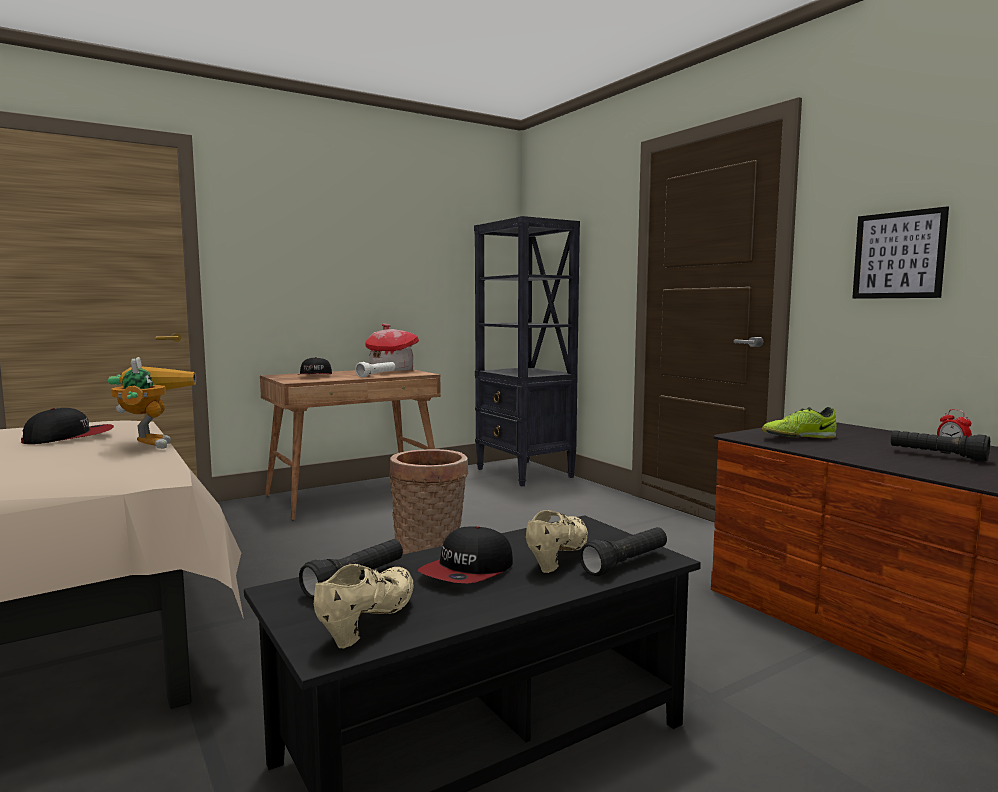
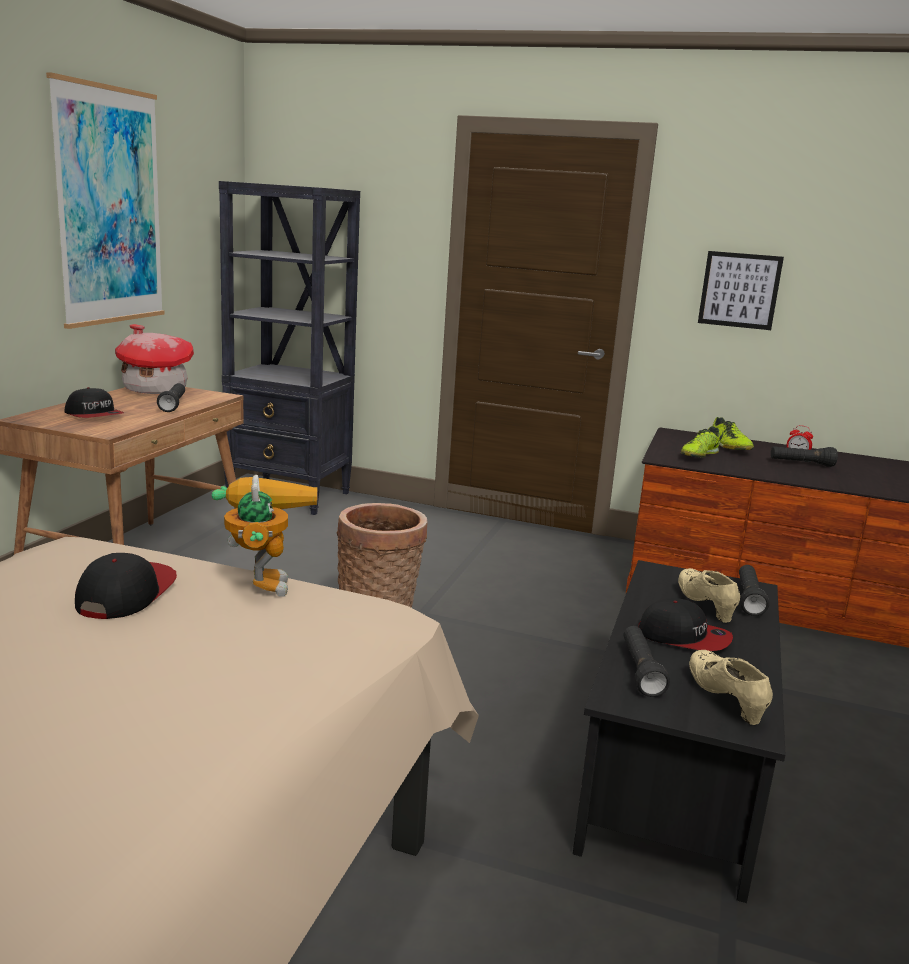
camera: 40 degrees left, 10 degrees up
toy robot [108,357,196,449] -> toy robot turned 45 degrees clockwise [212,475,318,597]
white flashlight [355,362,395,377] -> black flashlight [157,383,185,412]
cap [417,526,513,584] -> cap turned 60 degrees counterclockwise [638,598,733,651]
none -> picture [46,72,165,329]
none -> shoe [712,417,754,450]

